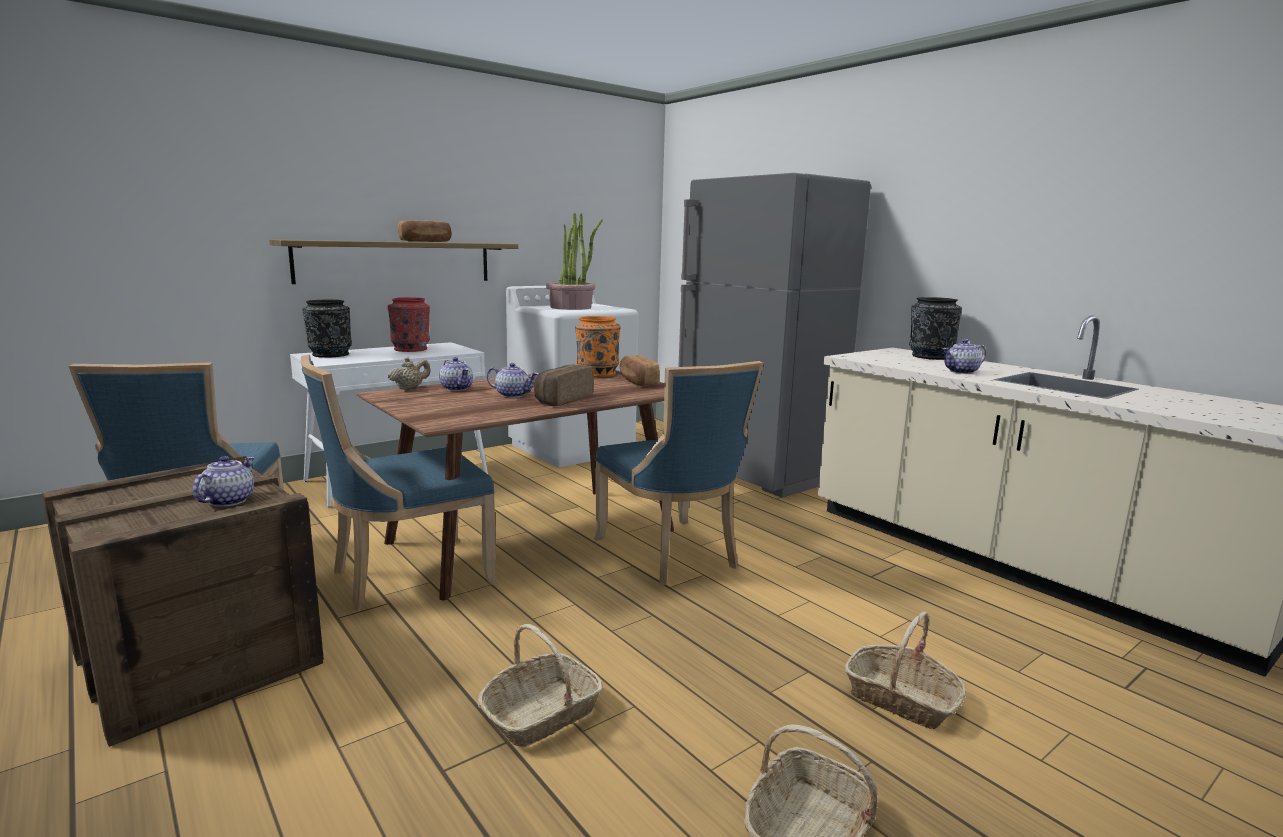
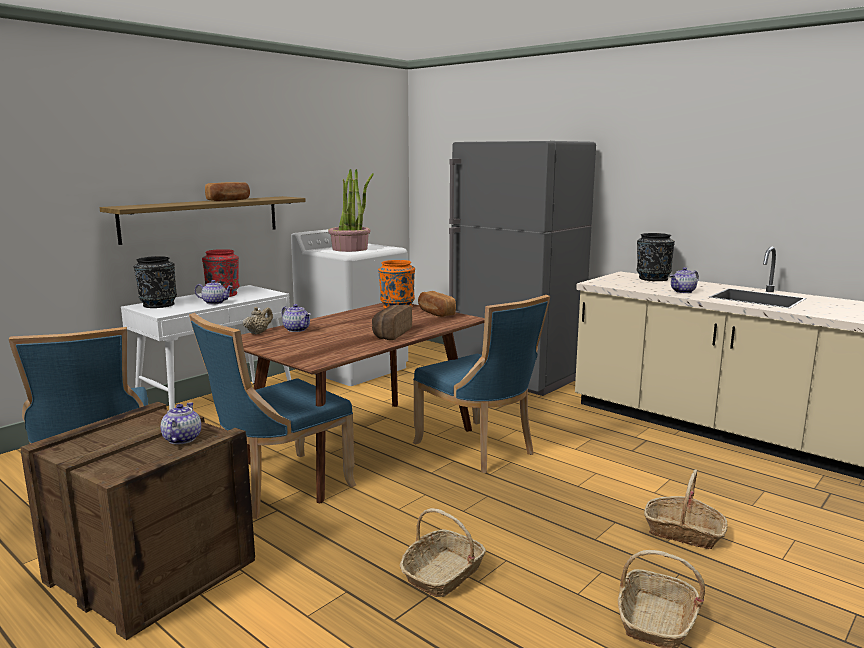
camera: 10 degrees left, 0 degrees up
teapot [487,363,538,398] -> teapot moved to [195,280,233,305]

